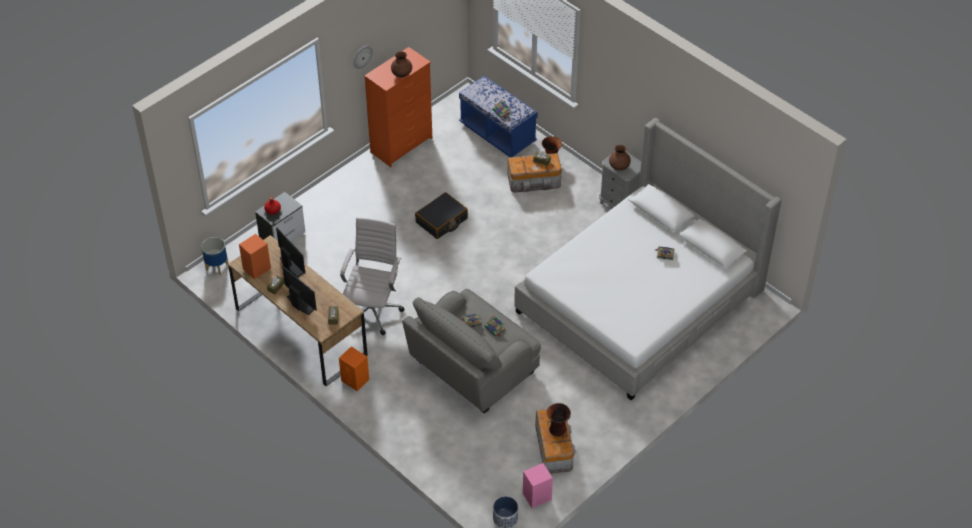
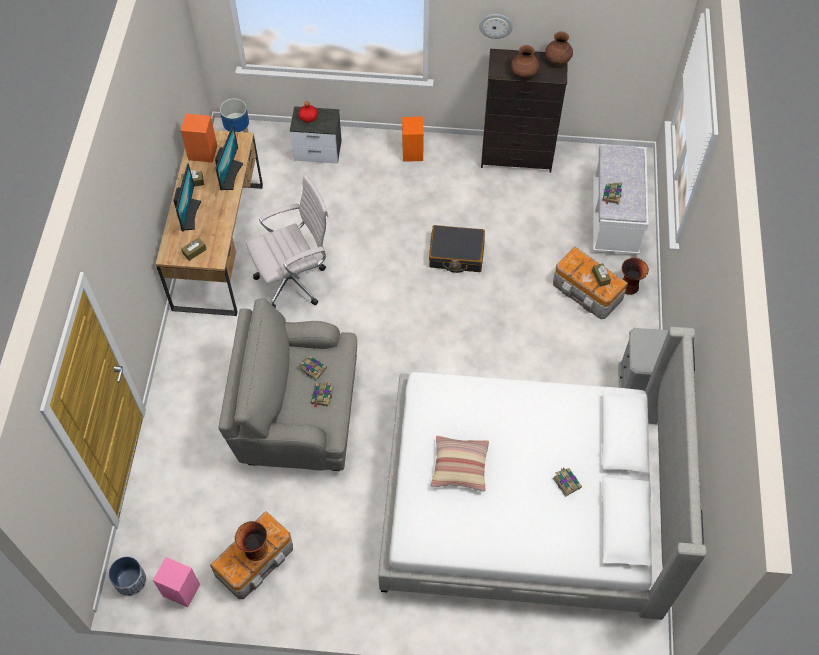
camera: 50 degrees right, 10 degrees up
orange speaker [339,346,369,391] -> orange speaker moved to [402,117,424,162]
orange dresser [364,47,432,167] -> black dresser [481,49,568,173]
blue bench [459,76,537,158] -> white bench [593,144,648,254]
brown vase [609,145,631,171] -> brown vase moved to [545,31,573,66]
none -> pillow [431,435,489,492]

